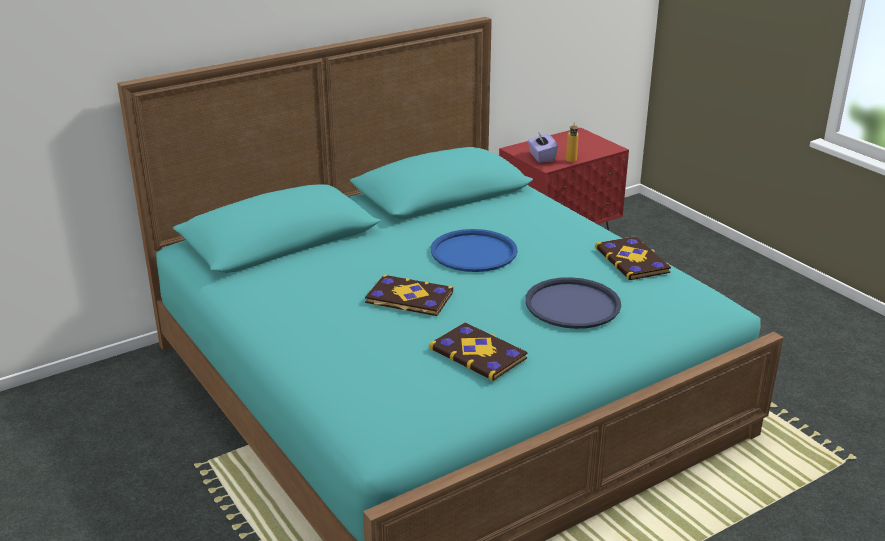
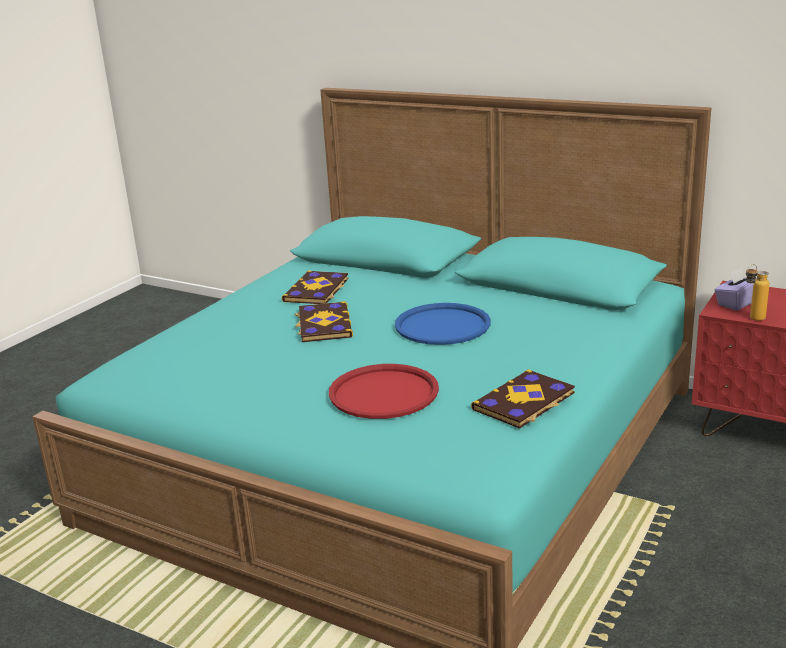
camera: 65 degrees right, 5 degrees down
book [429,323,528,381] -> book moved to [282,270,349,304]
blue tray [525,277,621,329] -> red tray [329,364,439,419]

